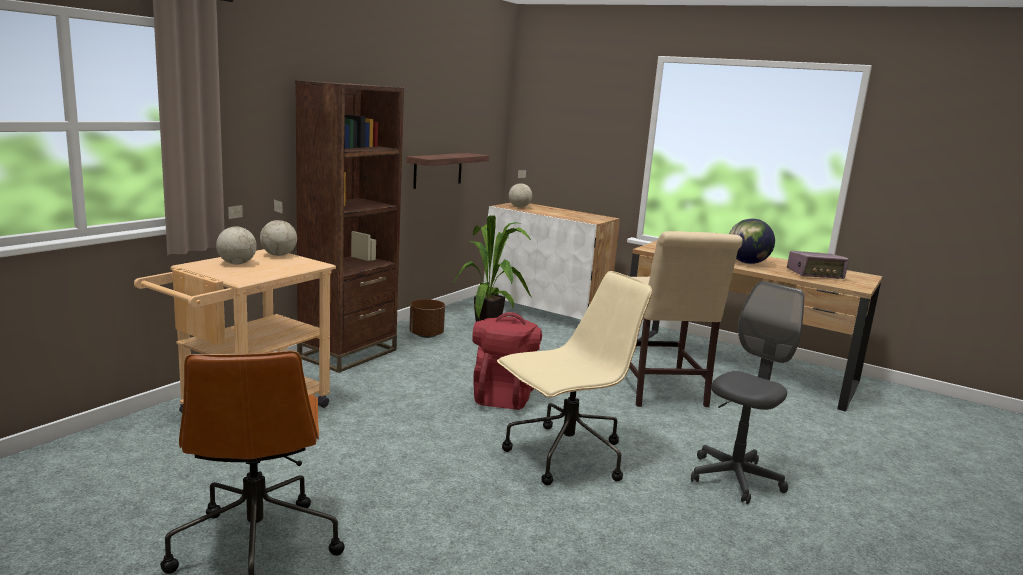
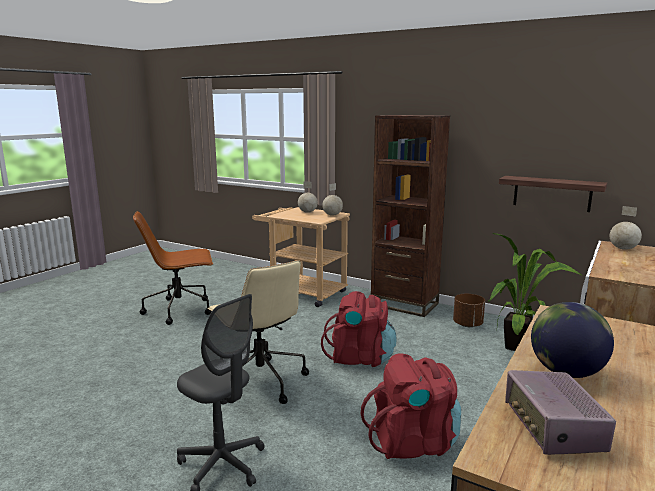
camera: 90 degrees right, 0 degrees up
beige chair [629,231,743,407] -> red backpack [360,353,461,459]

